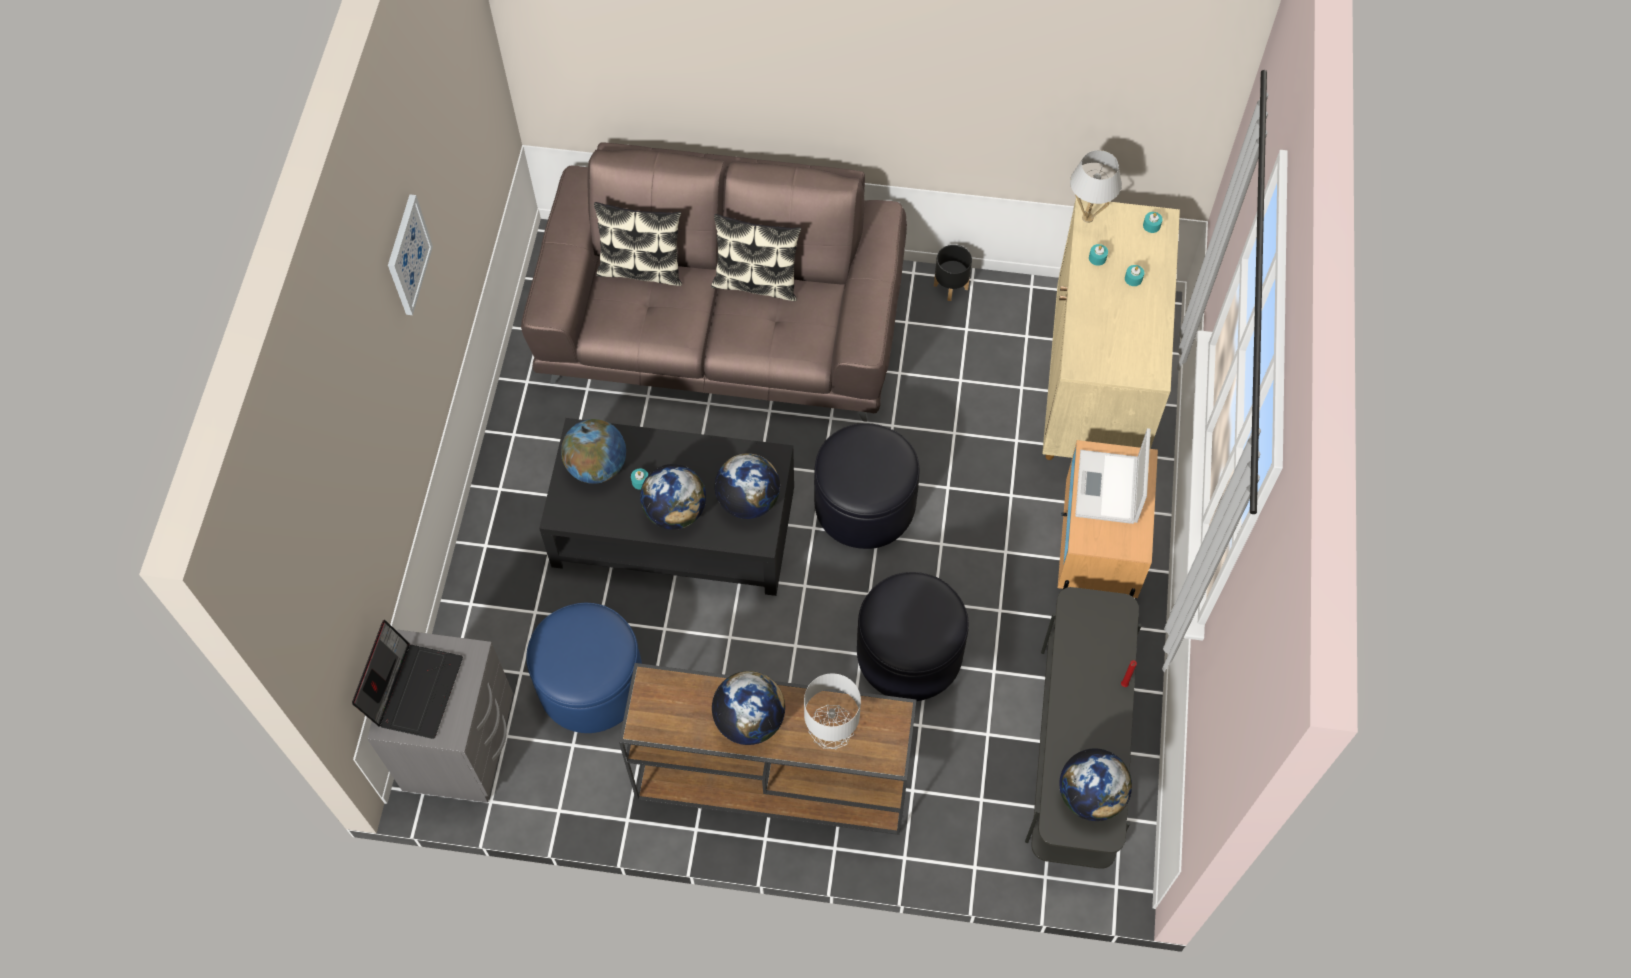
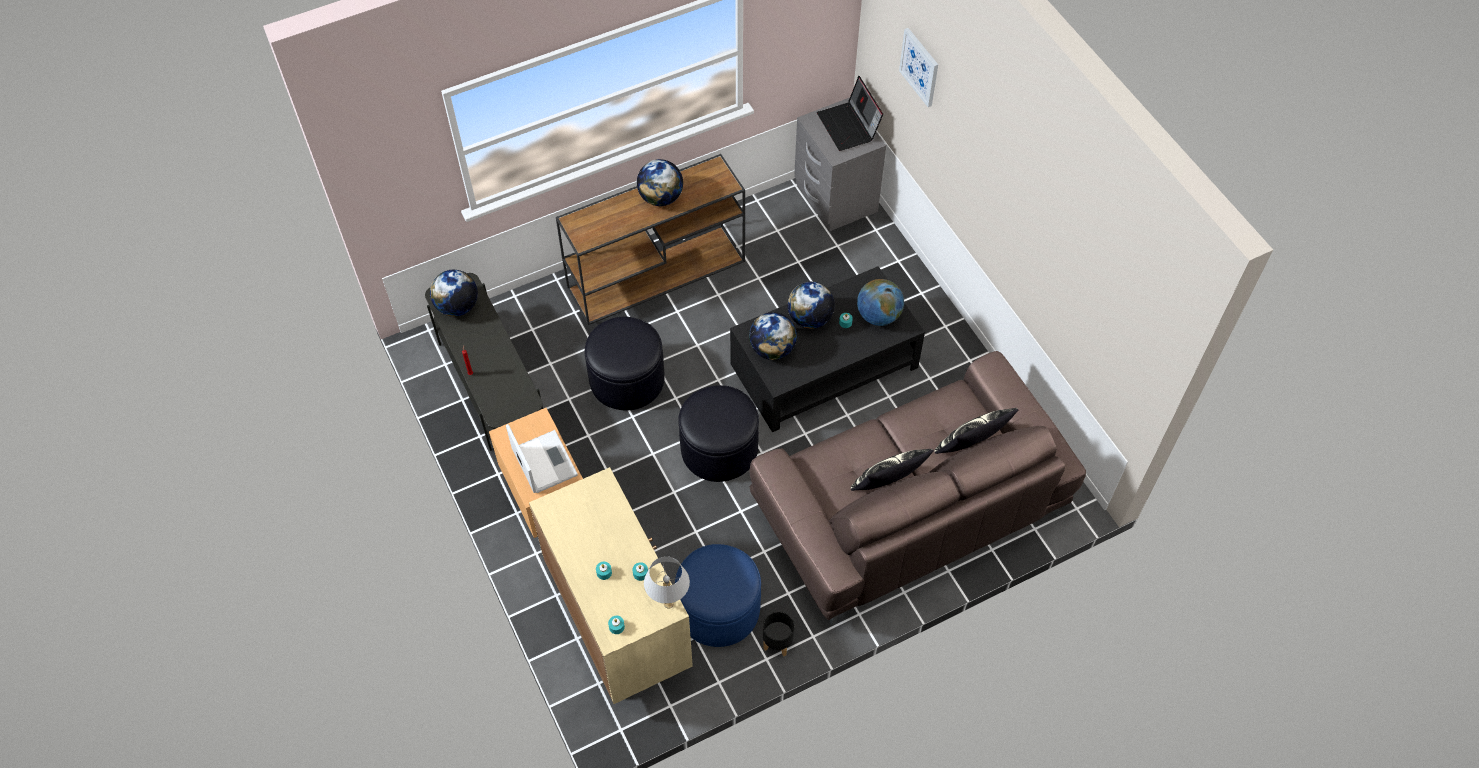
camera: 145 degrees right, 5 degrees down
picture [388,194,433,315] -> picture moved to [899,28,938,107]
blue ottoman [526,603,642,733] -> blue ottoman moved to [675,544,761,647]
grey table lamp [804,674,861,749] -> none

